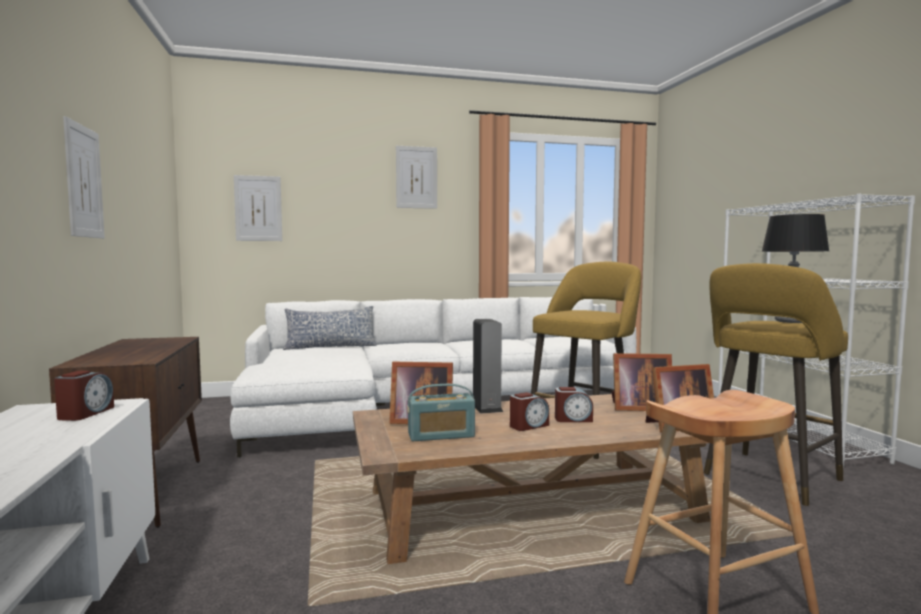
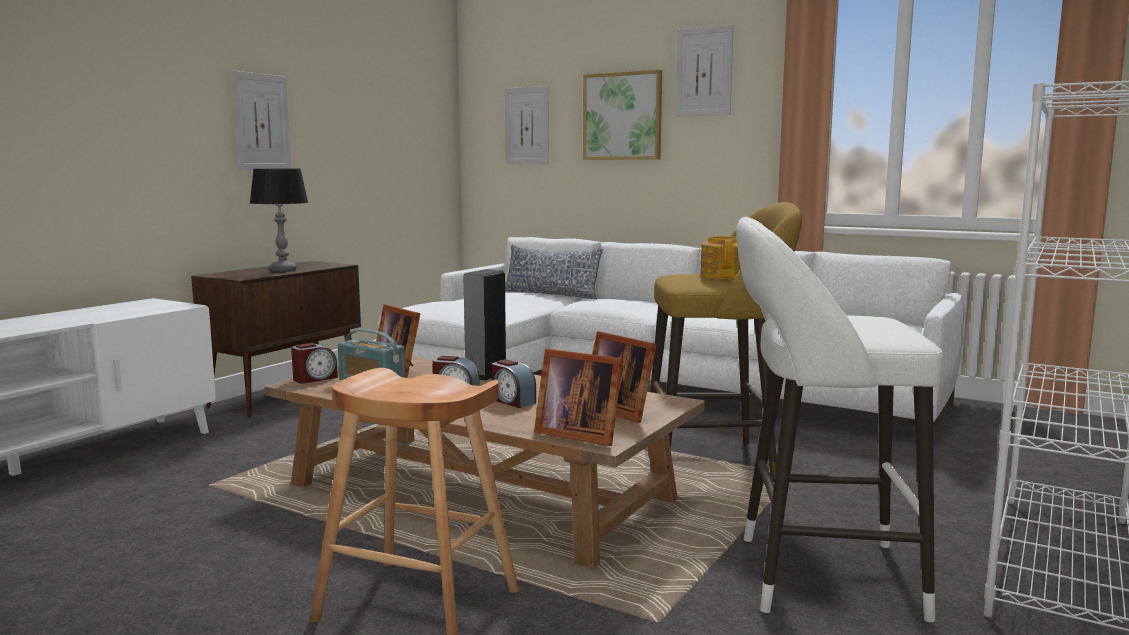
camera: 45 degrees right, 5 degrees up
alarm clock [54,371,114,421] -> alarm clock moved to [291,343,338,383]
yellow stool [704,263,848,506] -> white stool [737,217,943,622]
table lamp [761,214,829,323] -> table lamp moved to [250,169,308,272]
none -> picture [583,70,662,160]
none -> teapot [700,236,741,279]

